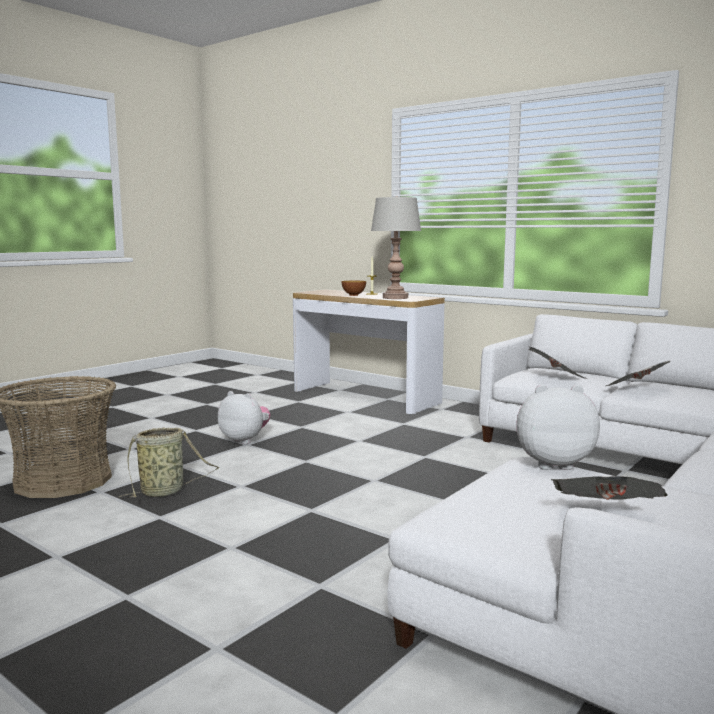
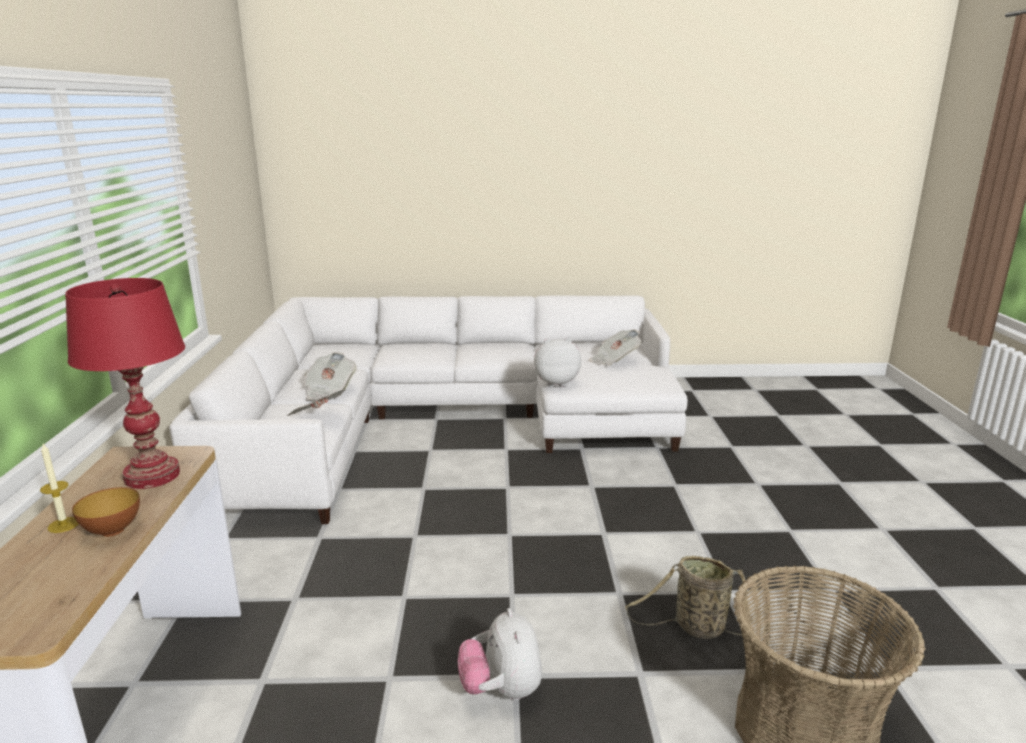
camera: 130 degrees left, 10 degrees up
grey table lamp [371,196,421,299] -> red table lamp [65,278,185,489]
plush toy [516,384,600,470] -> plush toy turned 120 degrees clockwise [534,337,581,387]

